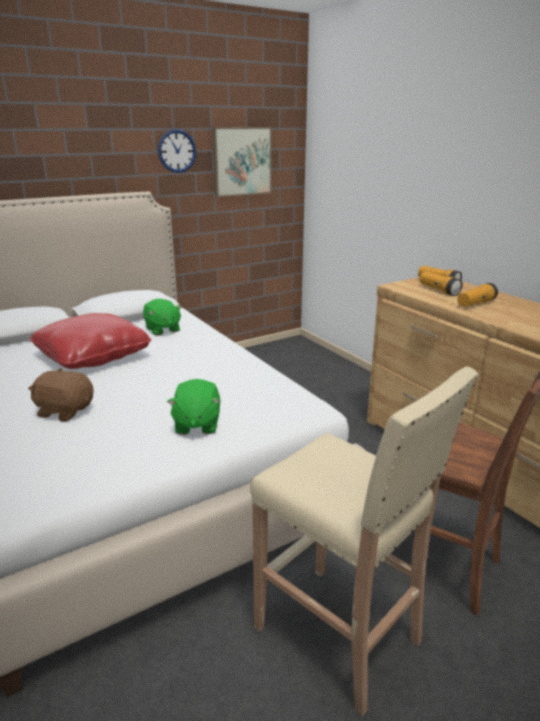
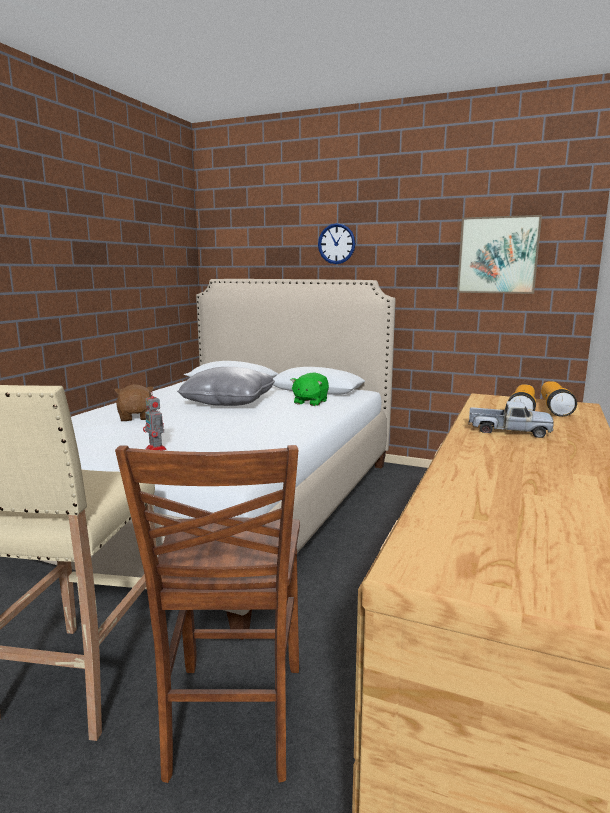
camera: 55 degrees right, 10 degrees down
red pillow [29,313,151,369] -> grey pillow [177,367,275,406]
wall clock [158,129,196,173] -> wall clock moved to [318,223,355,264]
green plush toy [167,379,220,435] -> toy robot [143,391,166,451]
flashlight [458,283,498,307] -> toy truck [468,401,554,438]

